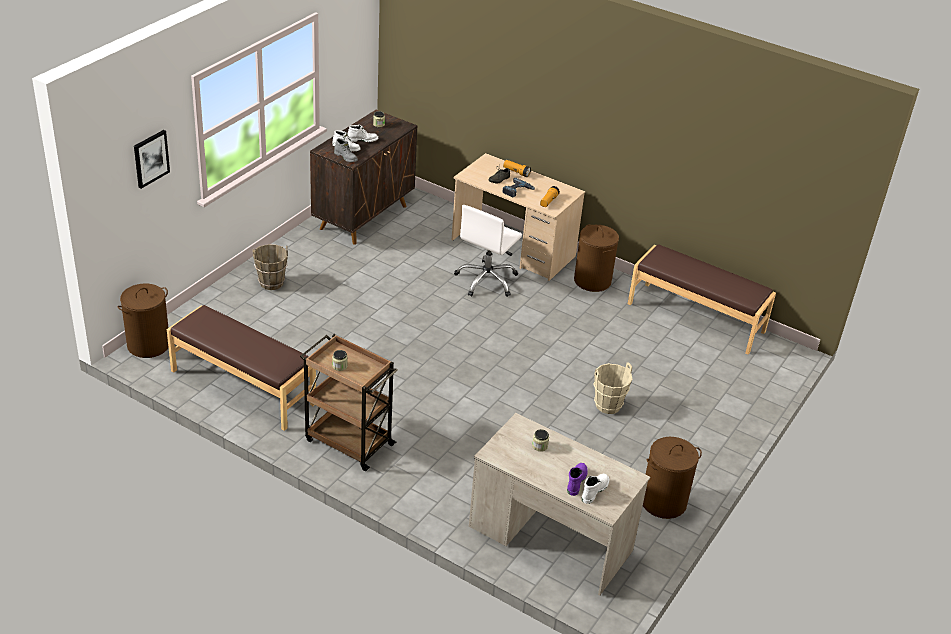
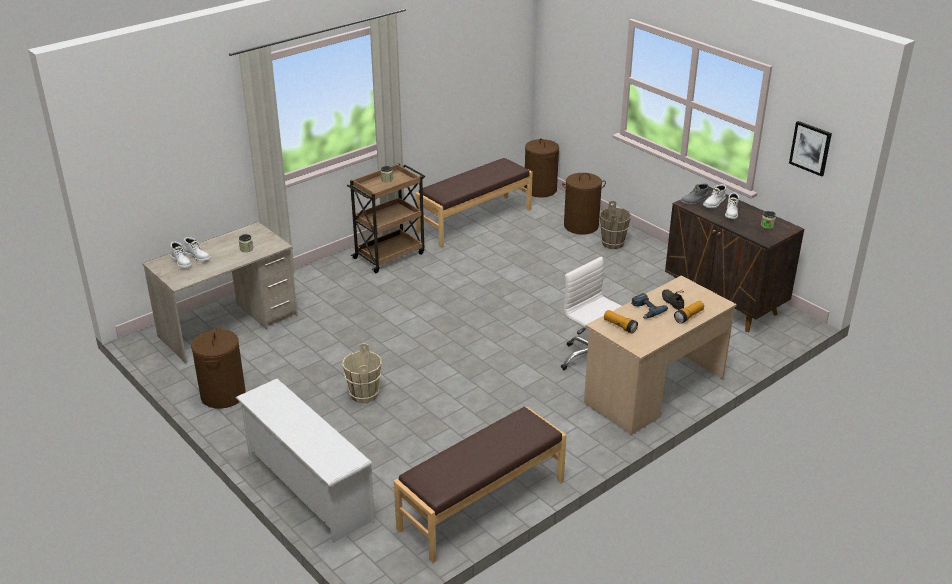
camera: 110 degrees right, 5 degrees down
picture [134,130,170,189] -> picture moved to [789,121,832,177]
purple boot [567,463,588,496] -> white boot [184,237,210,261]
brown laundry basket [574,224,619,292] -> brown laundry basket moved to [562,173,606,235]
none -> white shoe rack [236,378,375,543]

